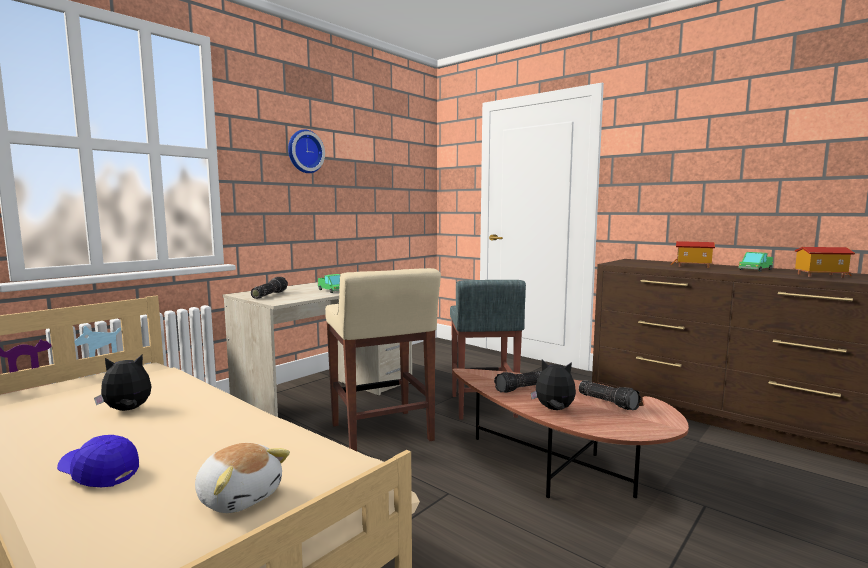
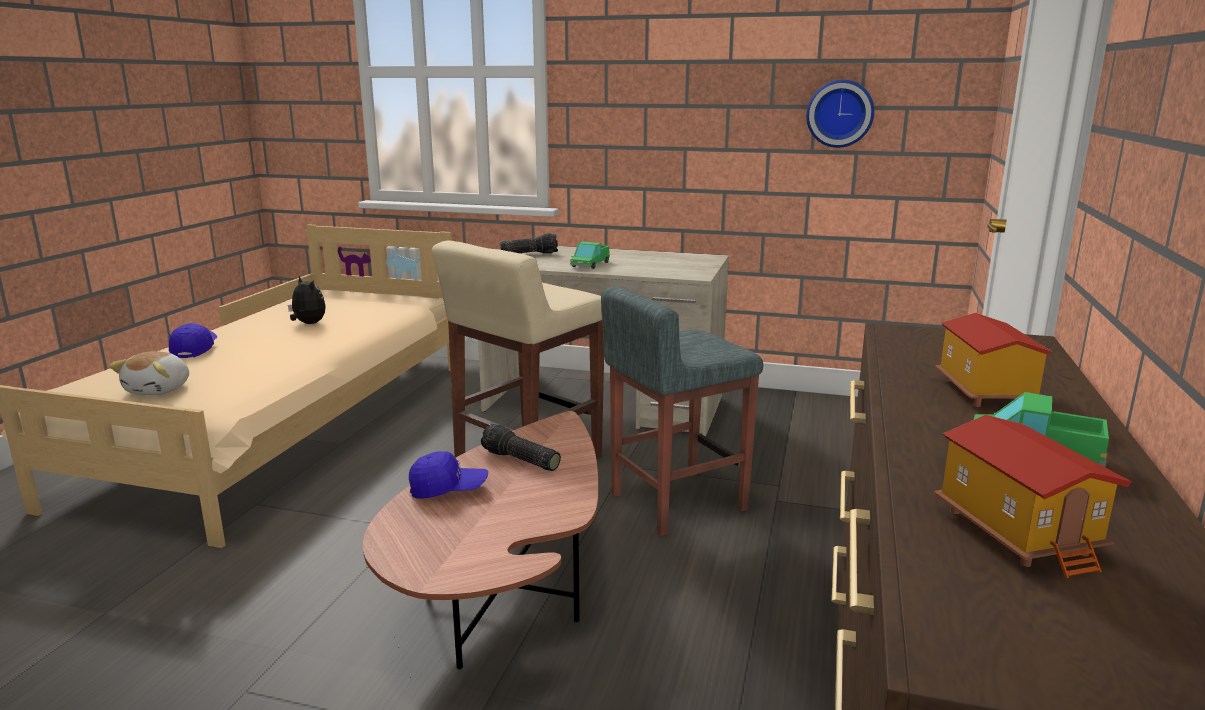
camera: 65 degrees right, 10 degrees up
wall clock [288,129,325,173] -> wall clock moved to [806,80,874,148]
plush toy [531,360,576,410] -> blue cap [409,451,488,499]
flashlight [579,381,641,410] -> none

